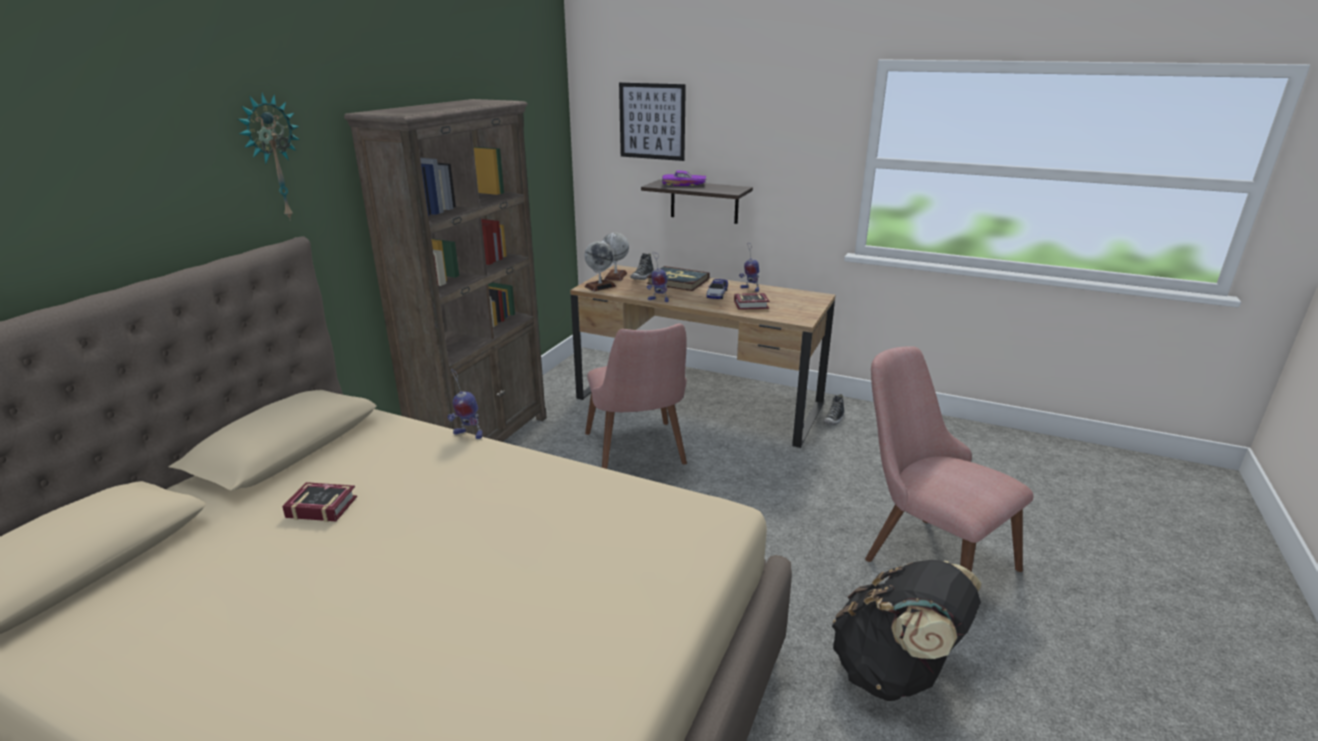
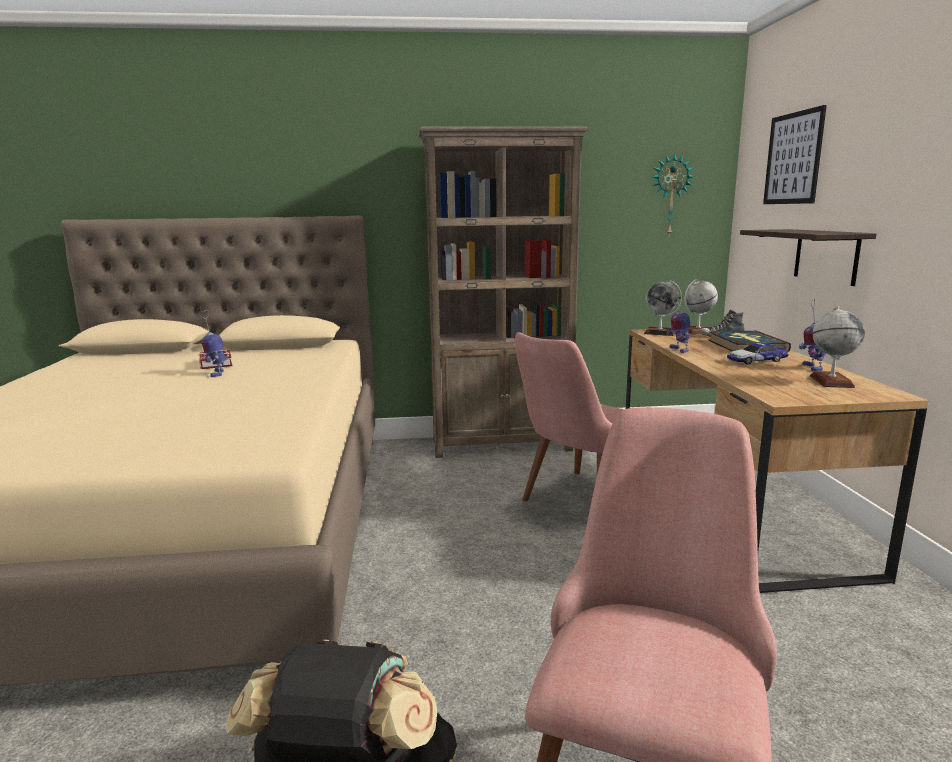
camera: 60 degrees right, 10 degrees down
wall clock [238,93,300,221] -> wall clock moved to [652,153,695,235]
toy robot [447,369,482,439] -> toy robot moved to [199,310,226,377]
purple toy car [662,170,707,187] -> none
book [734,293,770,310] -> none
shoe [823,394,844,425] -> none
none -> globe [810,306,865,388]

